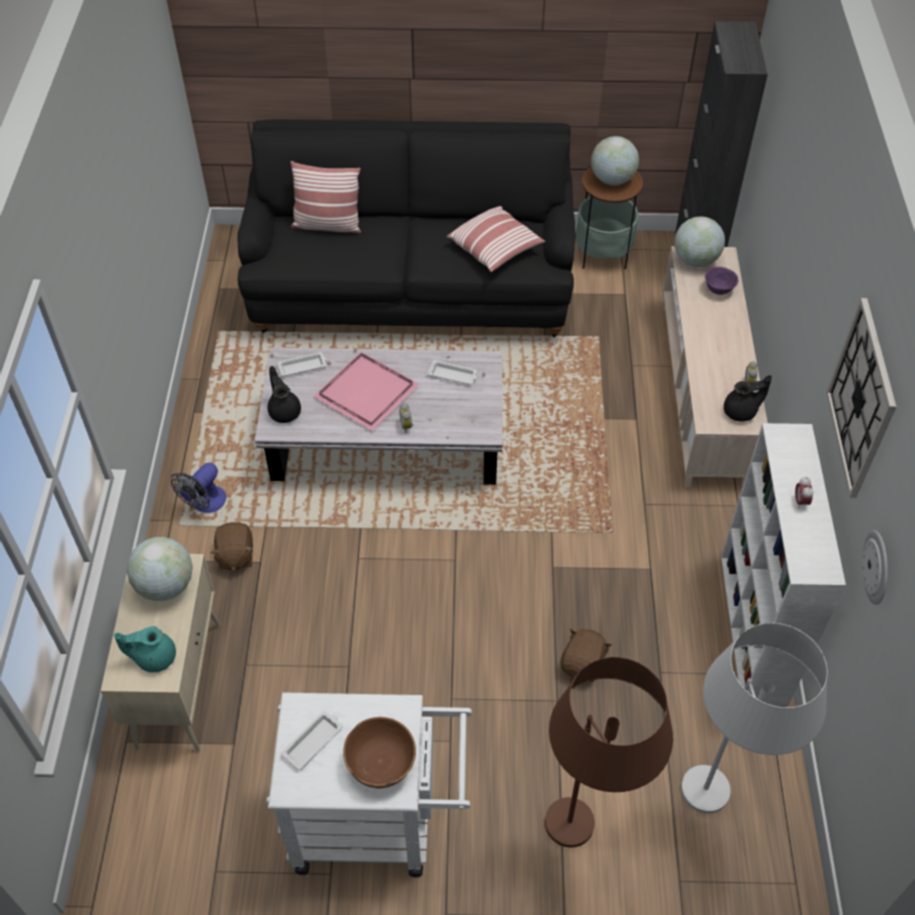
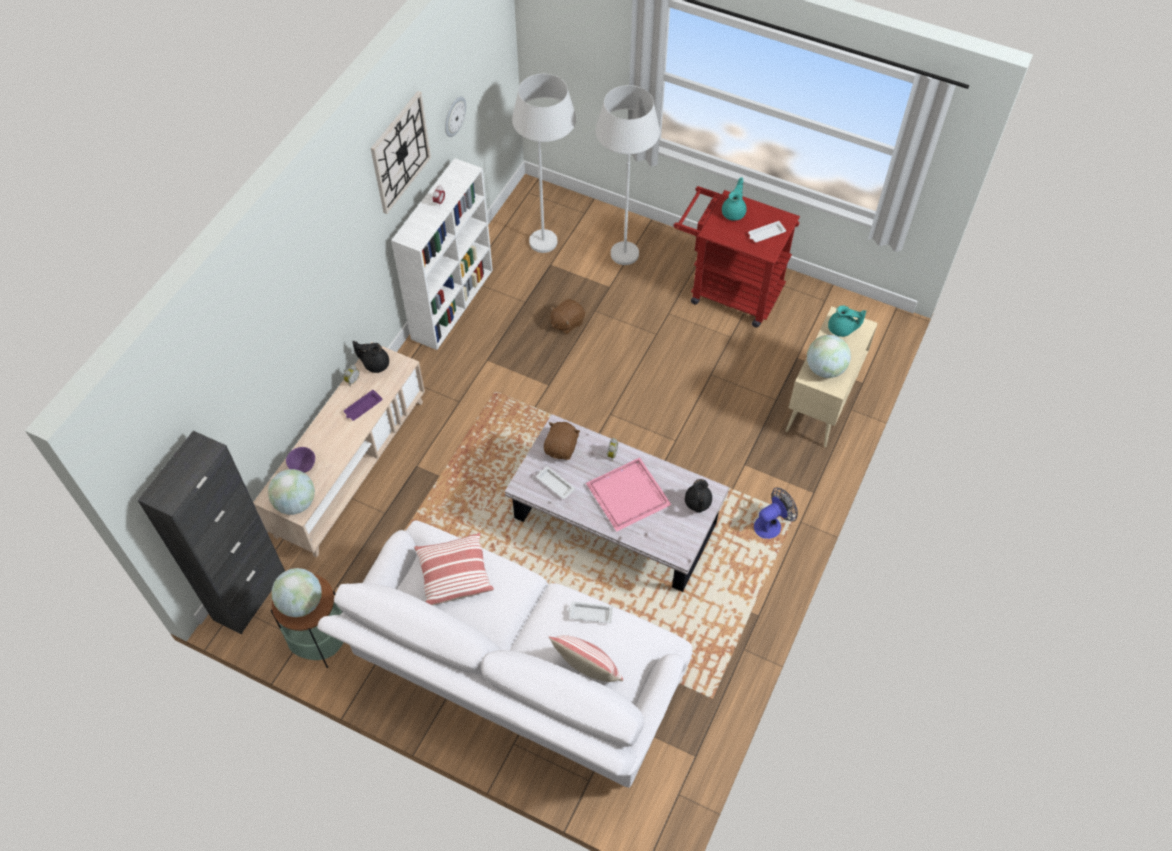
camera: 155 degrees left, 5 degrees up
brown plush toy [211,522,253,571] -> brown plush toy moved to [544,422,580,460]
black sofa [237,119,576,337] -> white sofa [317,520,693,788]
white cart [266,692,472,877] -> red cart [673,186,800,328]
white tray [277,352,327,377] -> white tray moved to [568,602,613,623]
brown bowl [343,717,416,789] -> turquoise teapot [722,177,747,220]
brown floor lamp [545,657,673,848] -> white floor lamp [596,85,660,265]
none -> purple tray [344,390,383,421]

